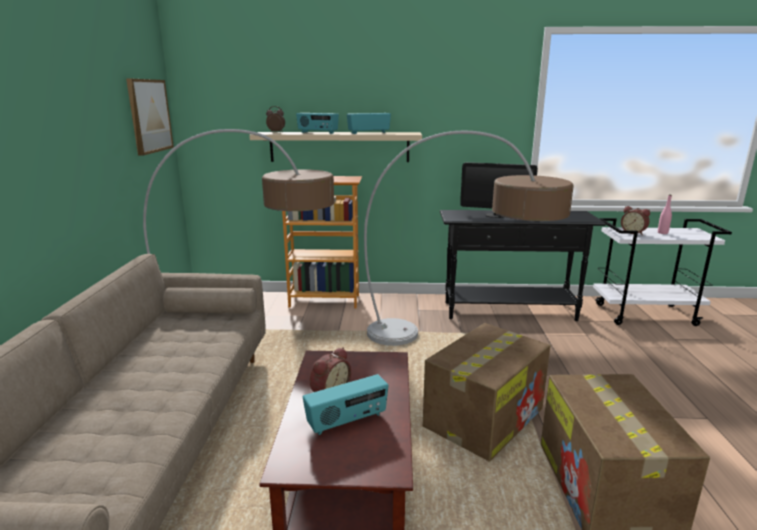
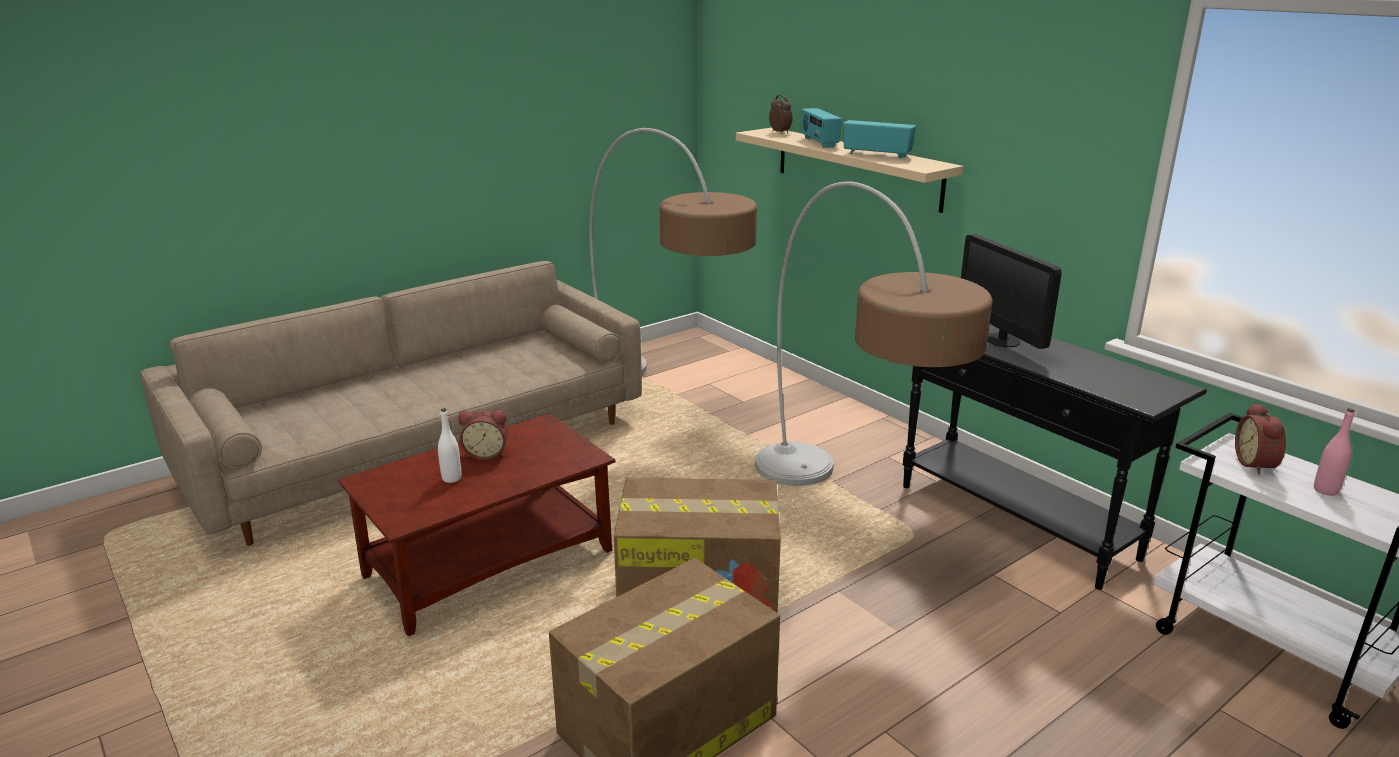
camera: 50 degrees right, 5 degrees up
picture [126,79,174,156] -> none
bookcase [282,176,362,308] -> none
radio [303,374,388,435] -> white bottle [438,408,461,483]

